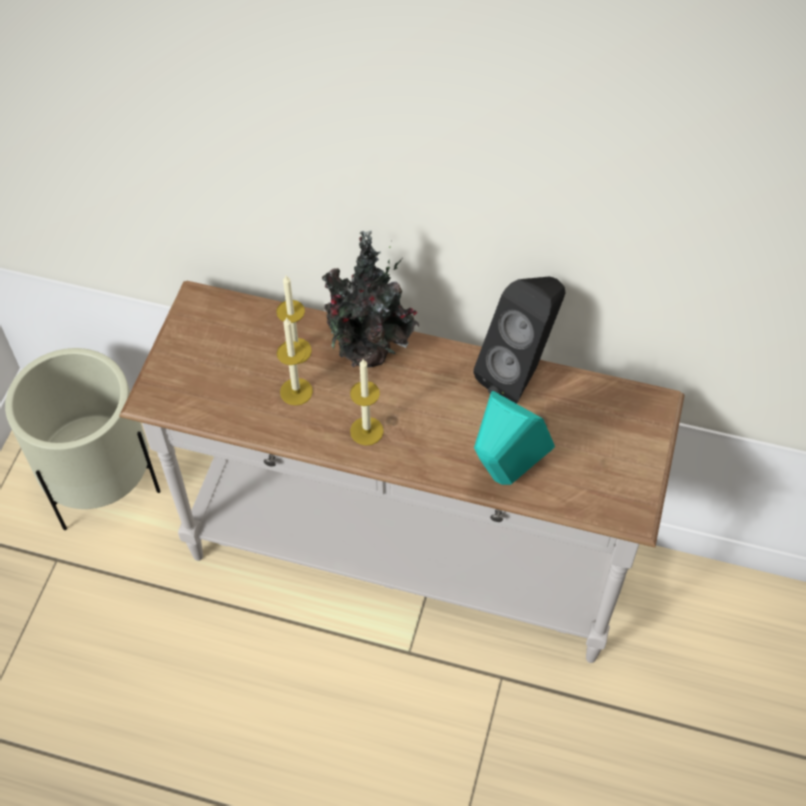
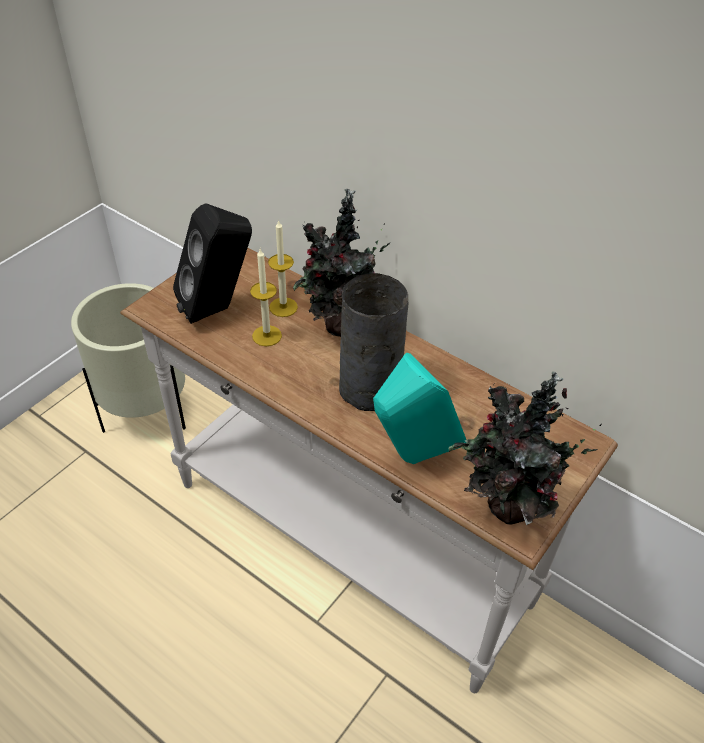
camera: 20 degrees right, 10 degrees down
candle [350,359,384,446] -> none
black speaker [473,277,566,404] -> black speaker moved to [173,203,252,324]
none -> grey vase [339,273,408,411]
none -> potted plant [448,371,601,525]

